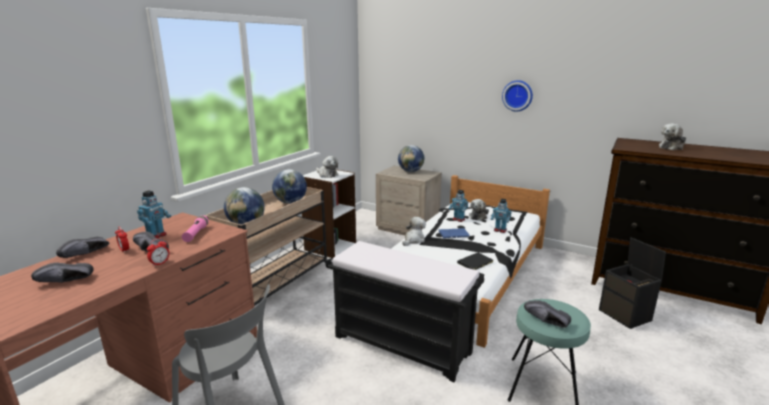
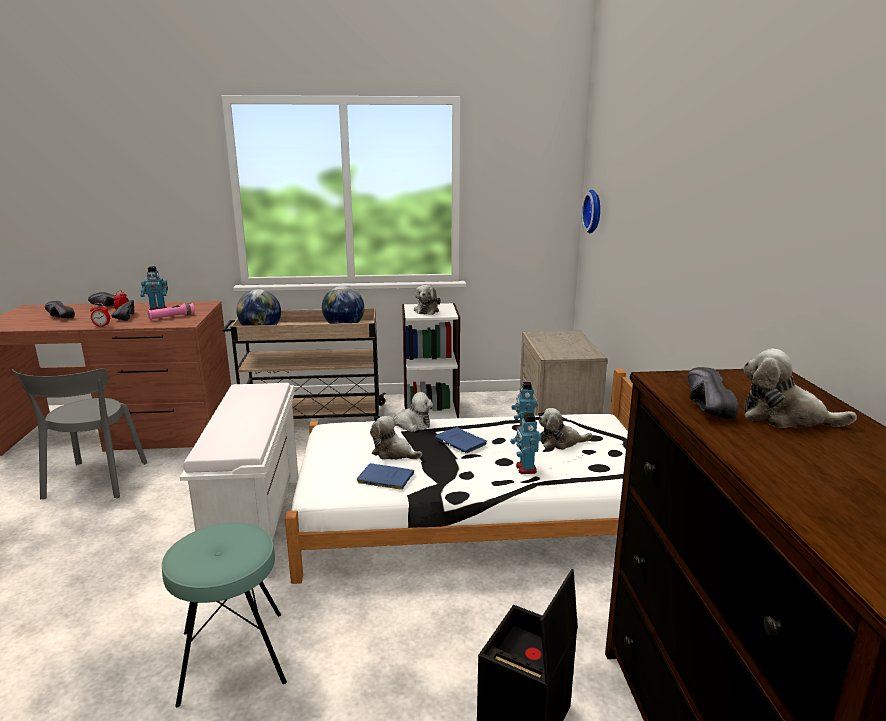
camera: 55 degrees right, 0 degrees up
black bench [328,241,484,382] -> white bench [180,383,298,578]
globe [398,145,424,172] -> none
black book [457,253,494,270] -> blue book [357,463,414,490]
wall clock [502,80,533,112] -> wall clock moved to [581,190,600,233]
black shoe [524,300,571,328] -> black shoe moved to [687,367,739,419]
none -> plush toy [370,416,422,460]

